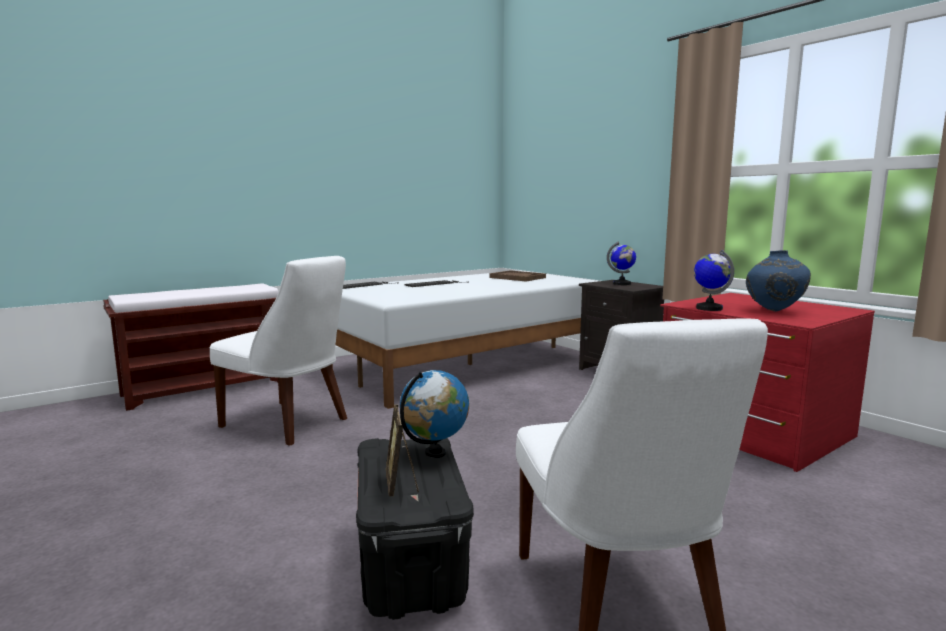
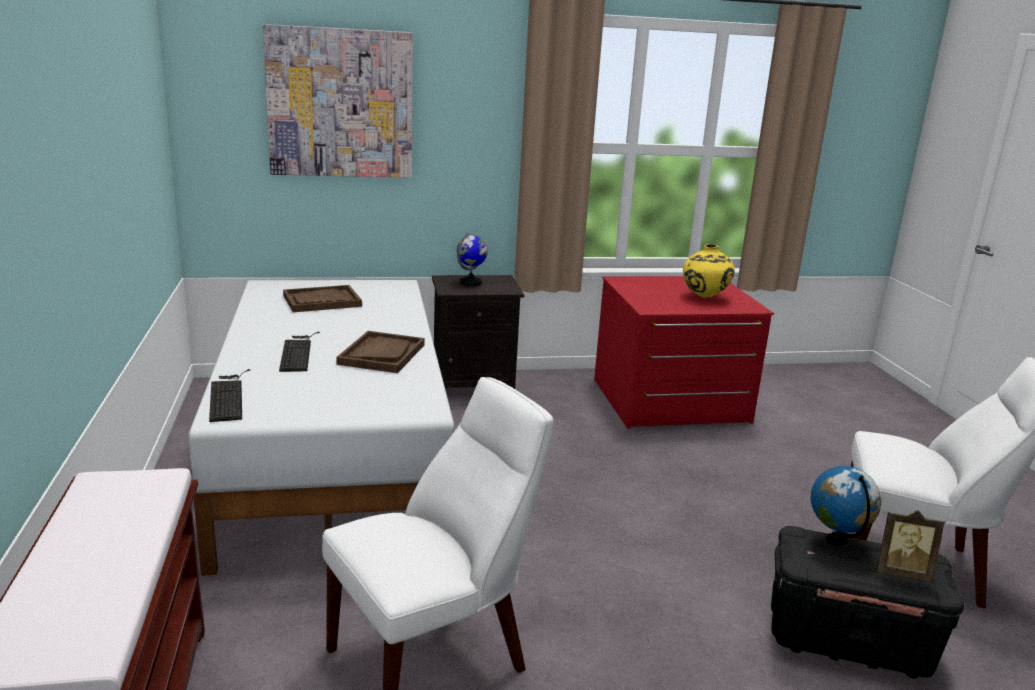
camera: 65 degrees left, 10 degrees up
globe [694,250,734,311] -> none
blue vase [746,250,811,311] -> yellow vase [683,244,735,298]
none -> picture [263,24,413,178]
none -> brown tray [336,331,425,373]

